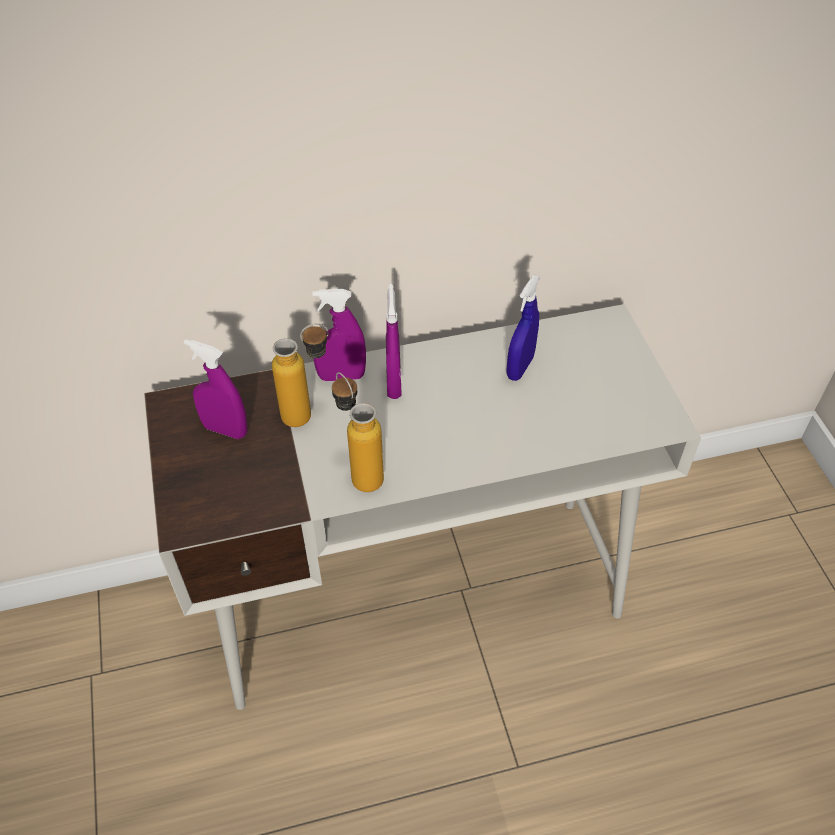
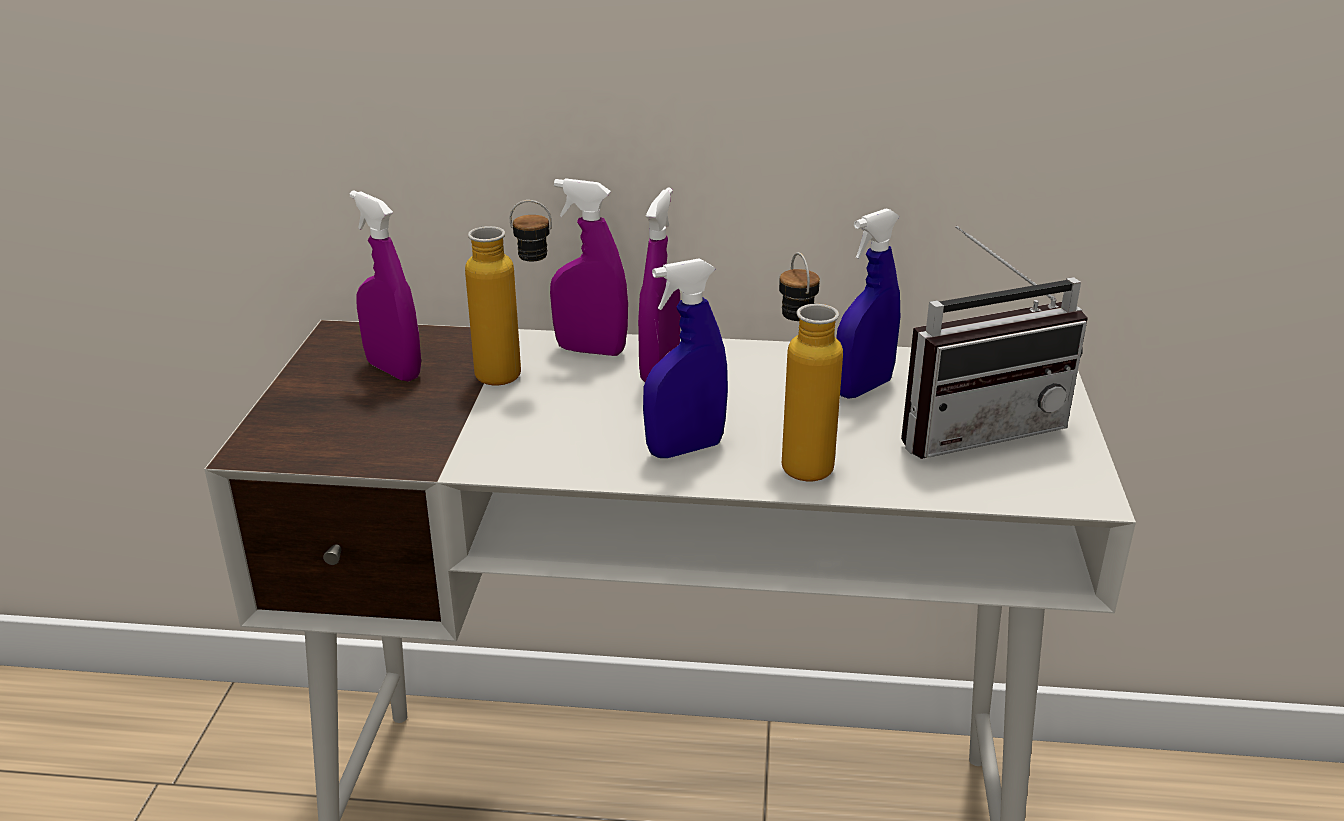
camera: 20 degrees right, 20 degrees down
bottle [332,372,384,492] -> bottle moved to [779,252,843,481]
none -> blue spray bottle [643,258,728,458]
none -> radio [901,225,1088,459]

